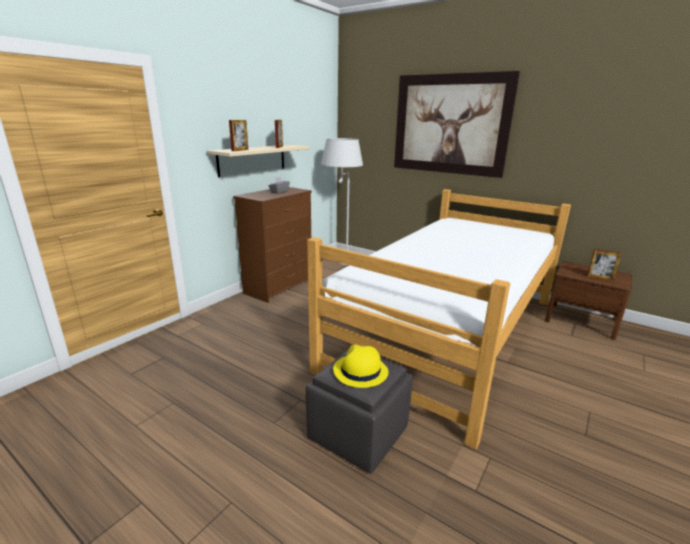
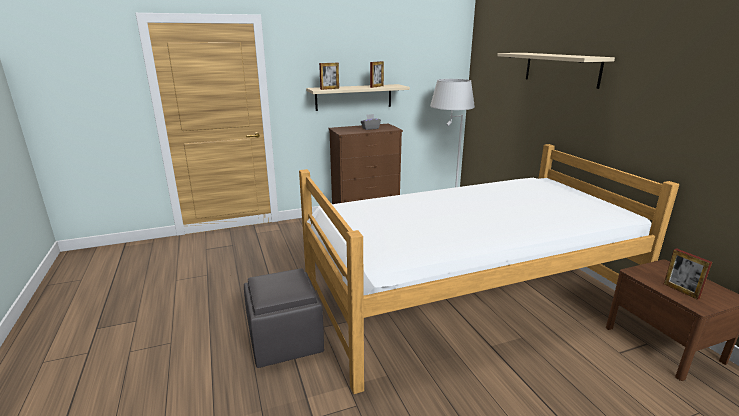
camera: 35 degrees right, 0 degrees up
yellow hat [333,345,389,388] -> none
picture [394,71,520,178] -> beige shelf [497,53,615,89]

